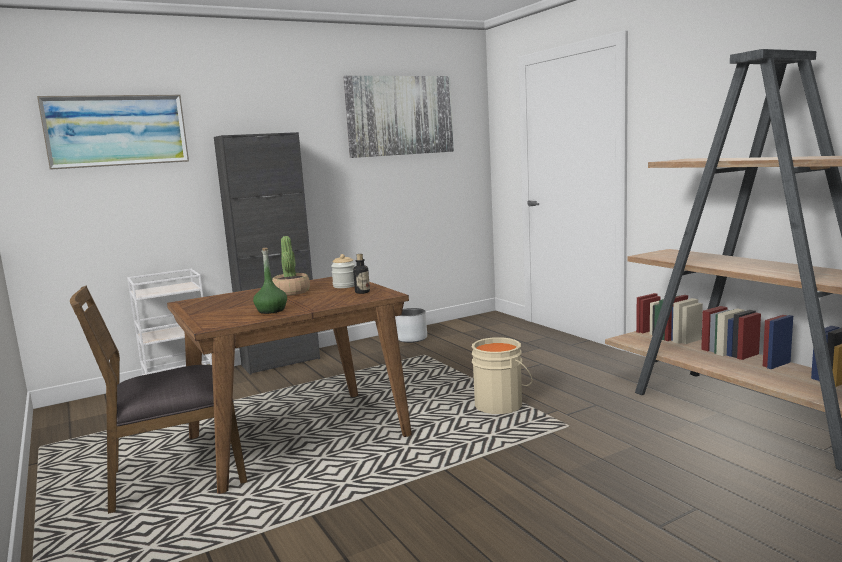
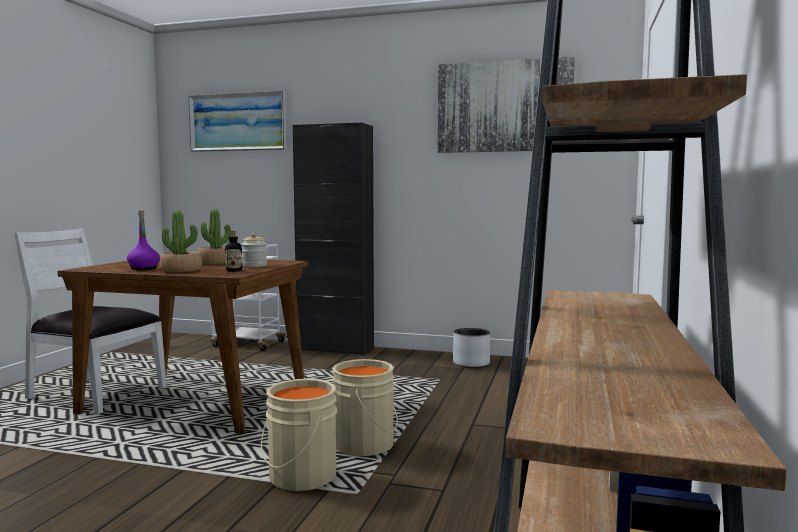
camera: 45 degrees right, 5 degrees down
brown chair [70,286,247,514] -> white chair [14,228,167,414]
green bottle [253,248,287,314] -> purple bottle [127,210,160,270]
none -> potted plant [160,210,202,272]
none -> beige bucket [261,379,337,491]

